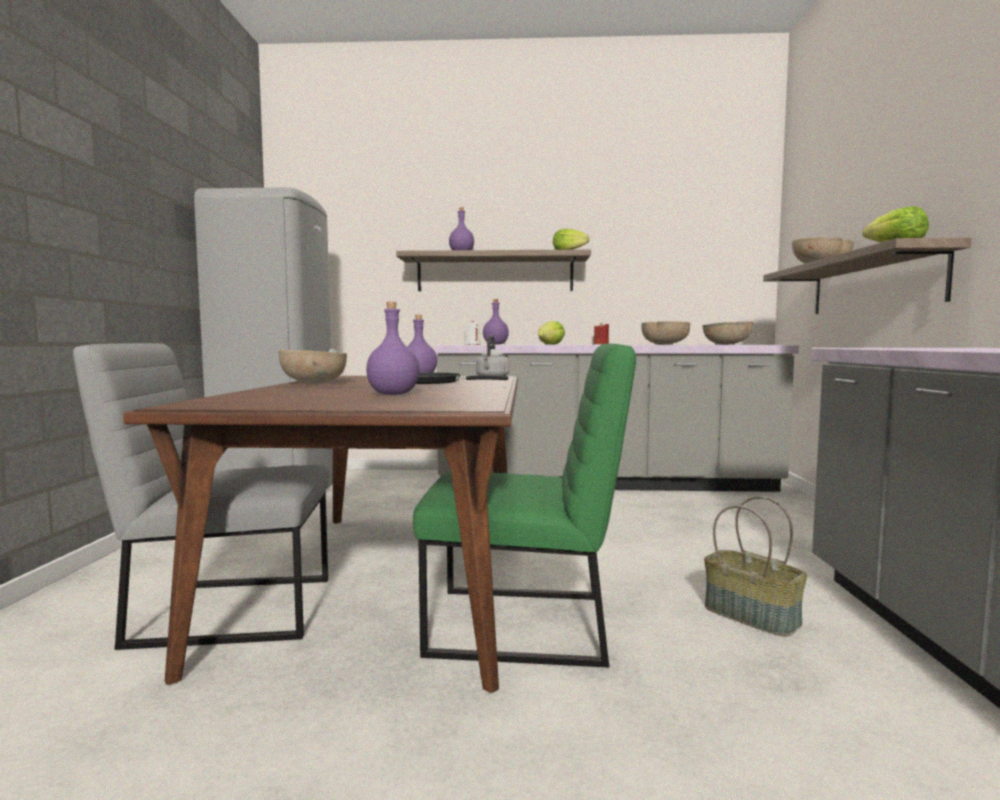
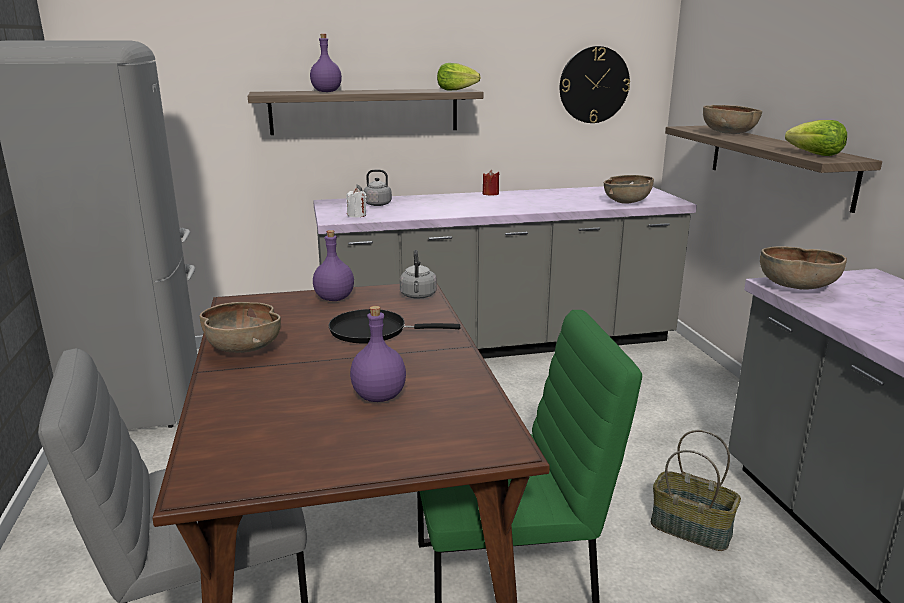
camera: 15 degrees left, 15 degrees up
purple bottle [483,299,509,345] -> grey kettle [356,170,392,206]
lettuce [538,321,565,345] -> none
brown bowl [641,321,690,345] -> brown bowl moved to [760,246,847,289]
none -> wall clock [560,46,630,123]

